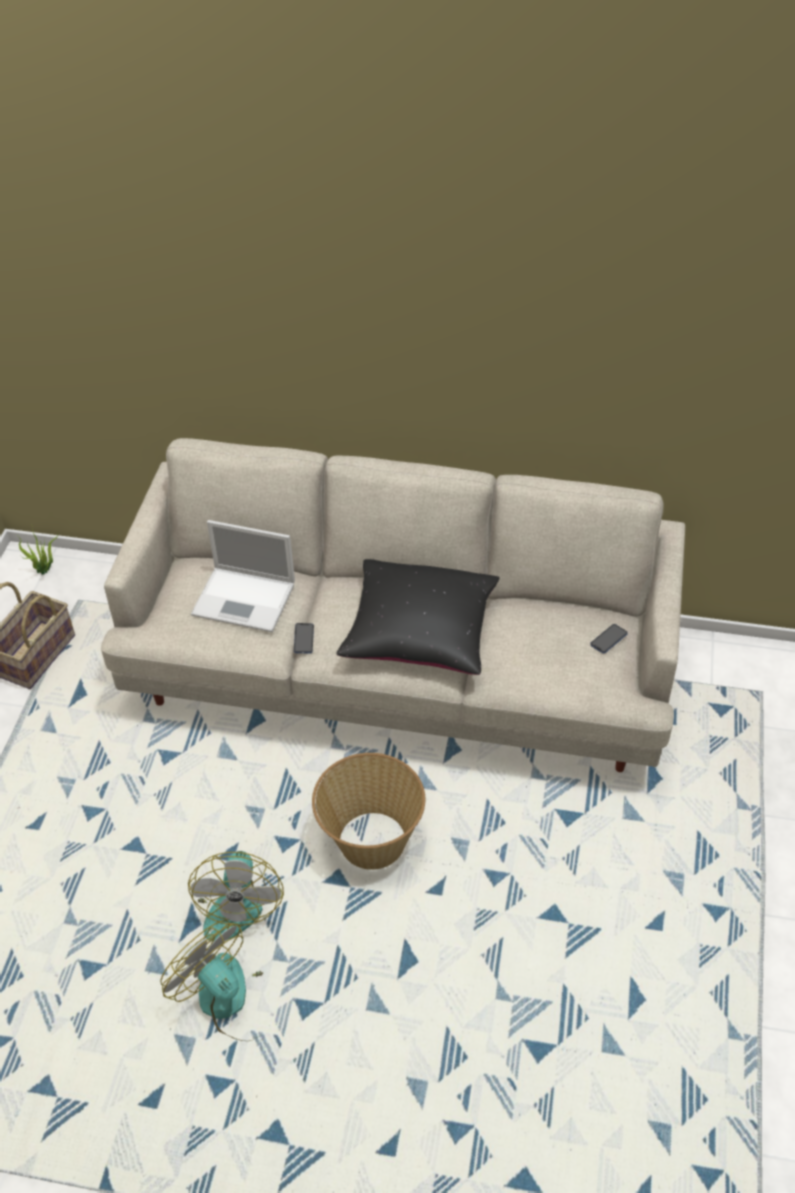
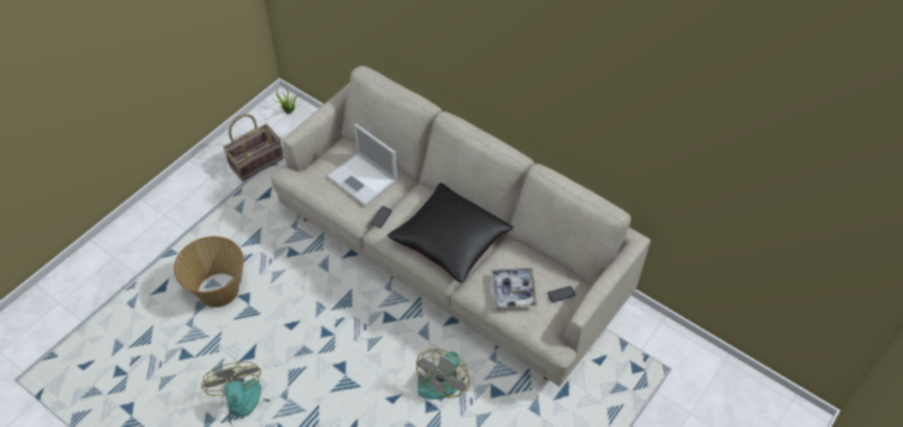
camera: 25 degrees right, 5 degrees up
fan [188,851,284,941] -> fan moved to [416,349,470,399]
basket [312,753,425,870] -> basket moved to [174,236,244,307]
none -> tray [490,268,537,308]

